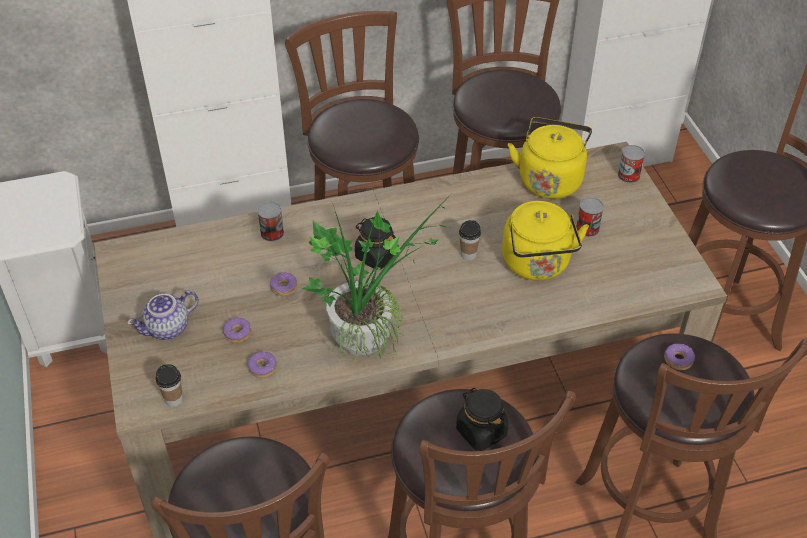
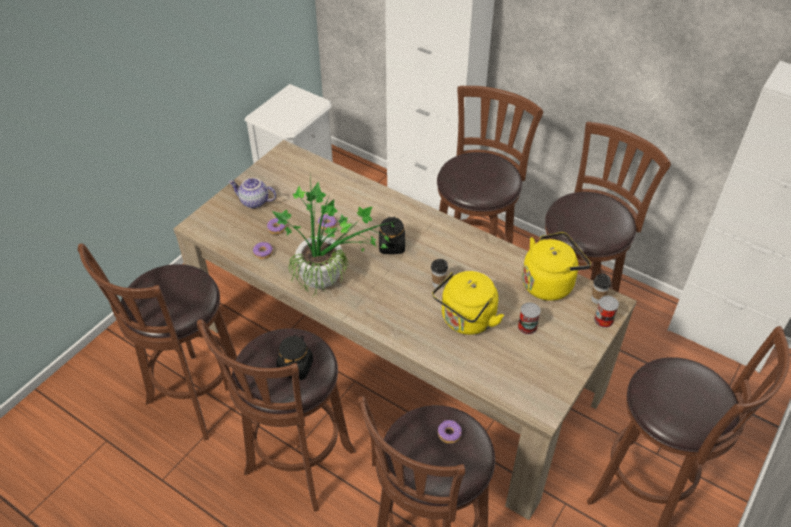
camera: 50 degrees right, 0 degrees up
cup [156,364,183,407] -> cup moved to [592,273,611,304]
can [257,202,284,242] -> none

